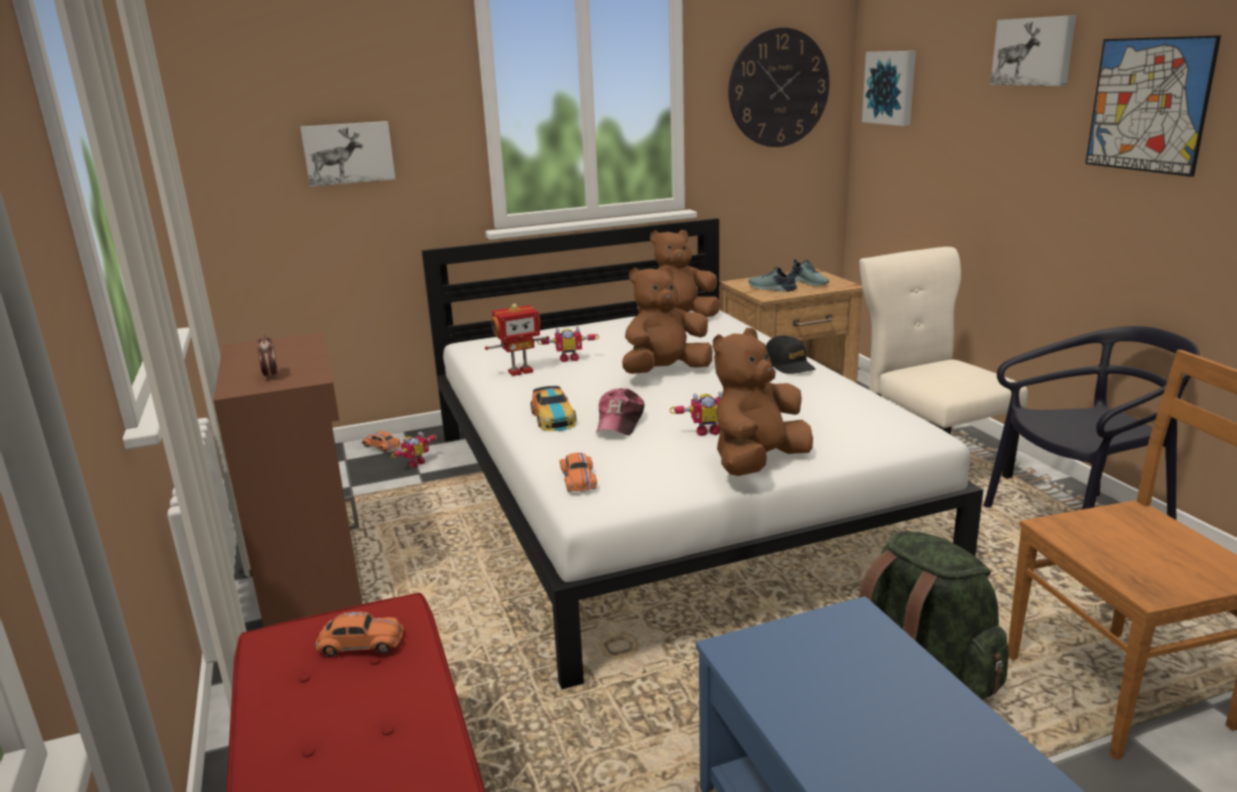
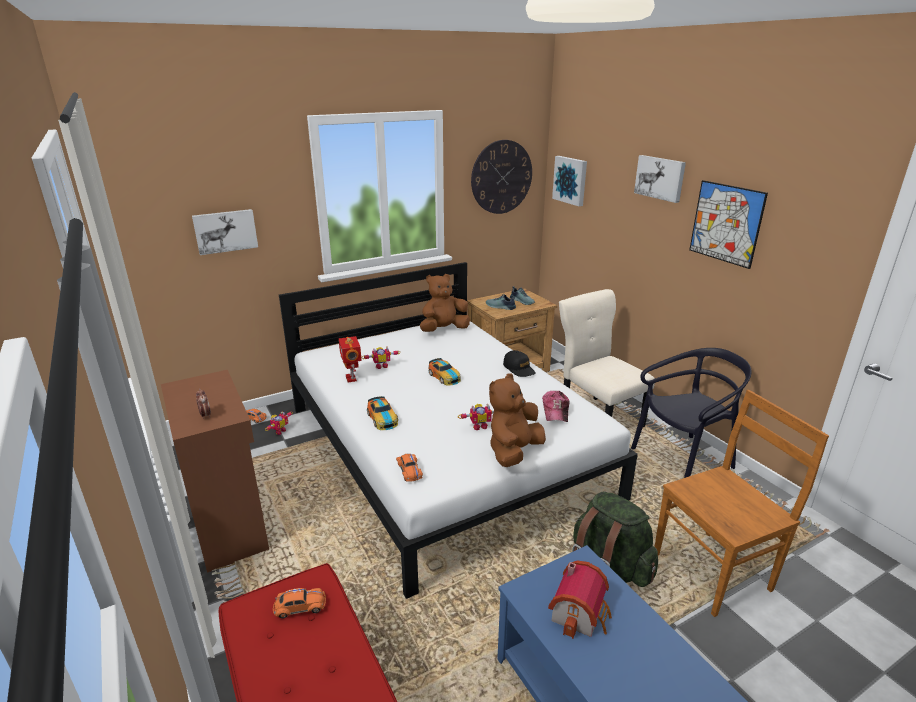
camera: 10 degrees left, 5 degrees up
toy robot [485,304,549,376] -> toy robot turned 105 degrees clockwise [339,336,361,383]
cap [596,388,645,435] -> cap moved to [542,391,569,422]
brown plush toy [622,265,713,374] -> toy car [429,358,461,386]
none -> toy house [548,560,612,639]

